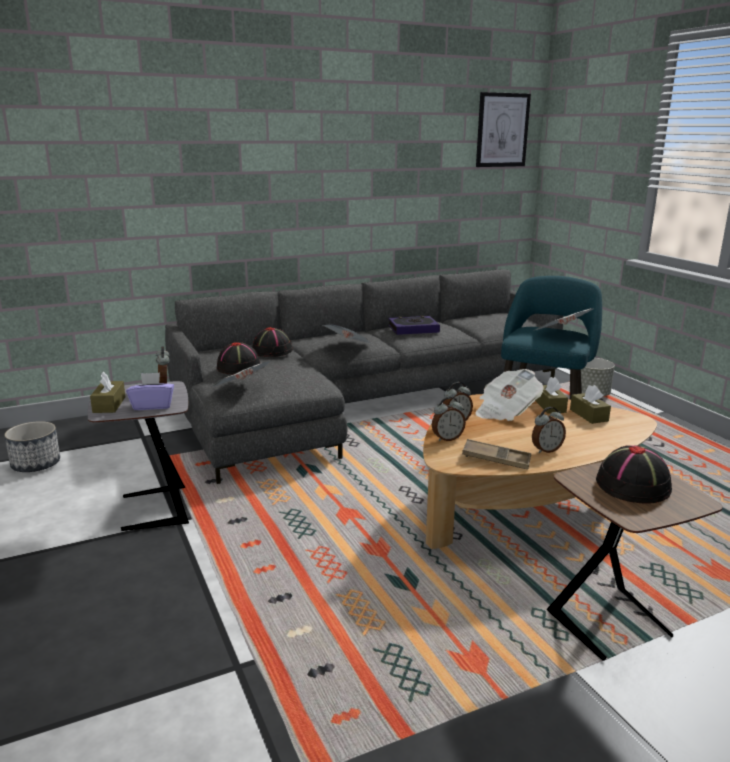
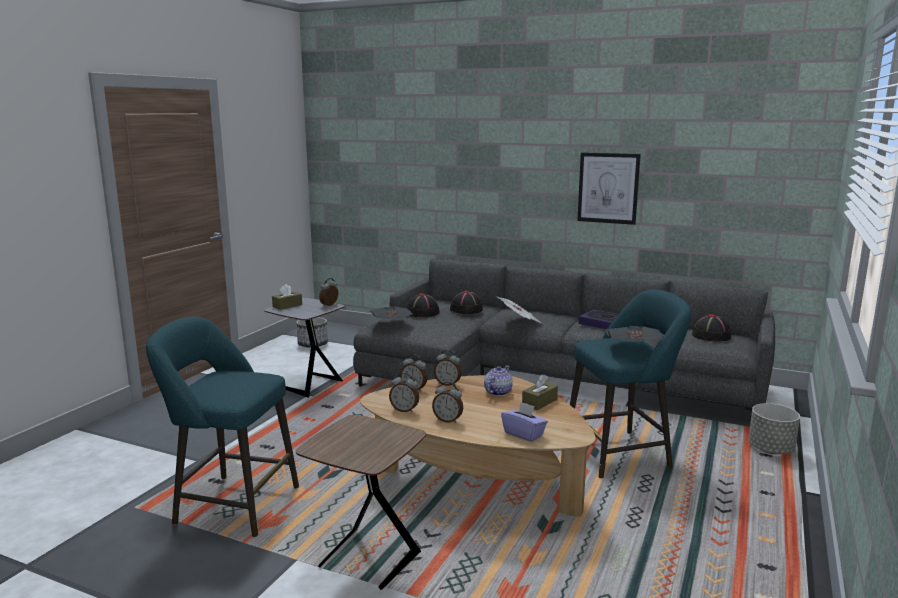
camera: 50 degrees right, 5 degrees down
purple tissue box [126,372,174,410] -> purple tissue box moved to [501,402,548,442]
brown tray [462,439,531,469] -> alarm clock [389,373,419,413]
newspaper [475,369,543,421] -> teapot [484,366,513,396]
picture [476,92,531,167] -> picture moved to [577,152,641,225]
brown tissue box [570,385,611,424] -> none
black hat [596,445,672,504] -> black hat moved to [692,314,731,341]
none -> turquoise stool [146,317,299,537]

